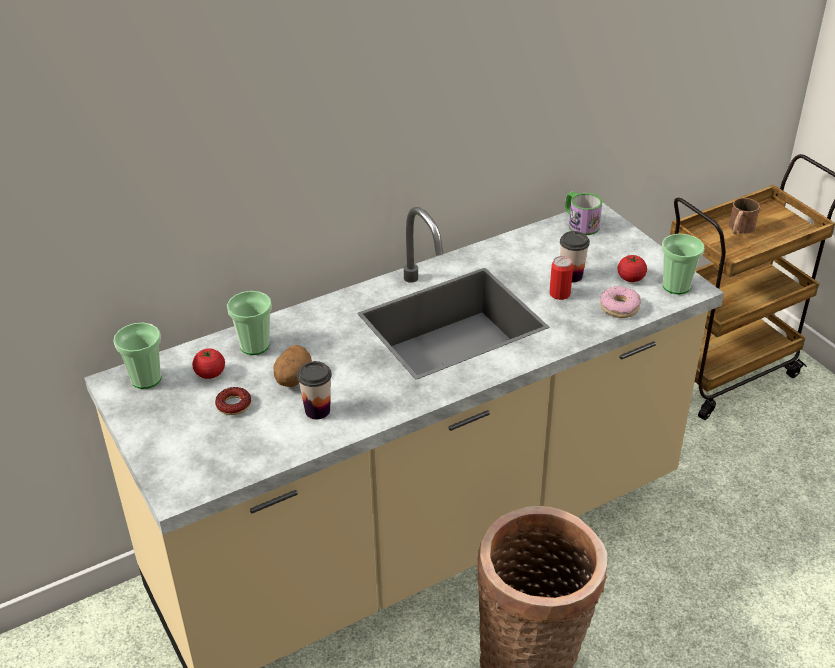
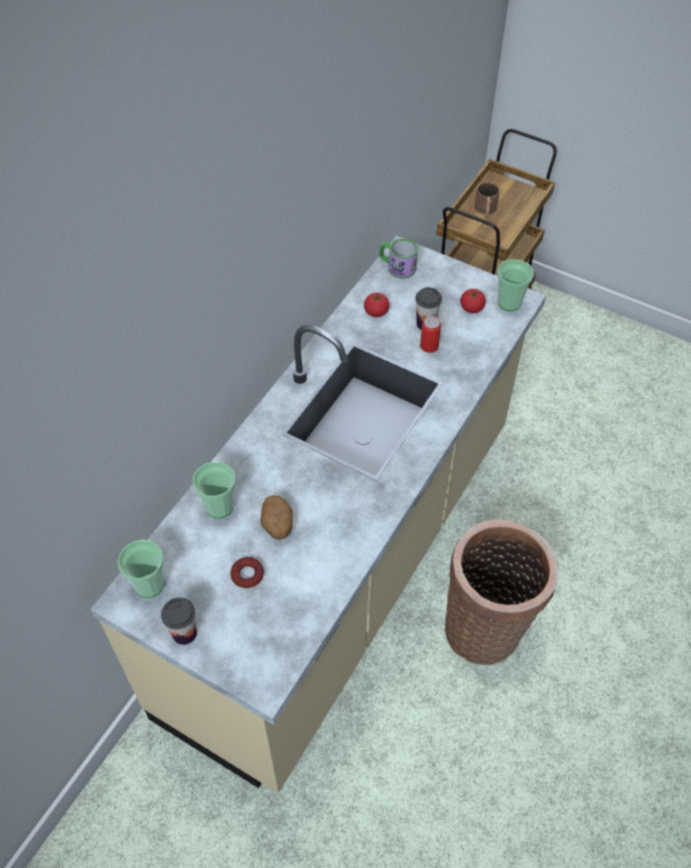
camera: 30 degrees left, 15 degrees up
tomato [192,348,225,379] -> tomato moved to [364,293,389,317]
cup [297,361,332,419] -> cup moved to [161,598,197,645]
donut [600,286,641,318] -> none

